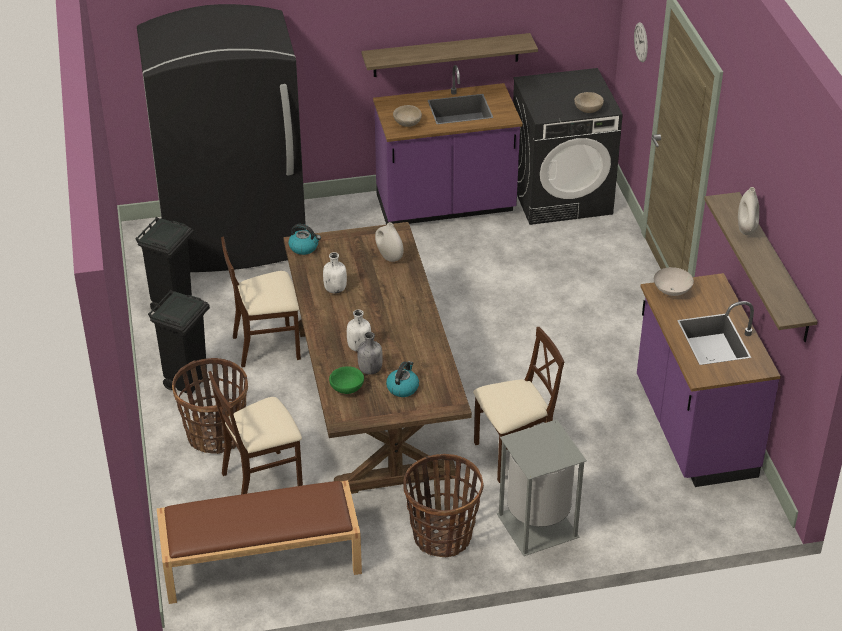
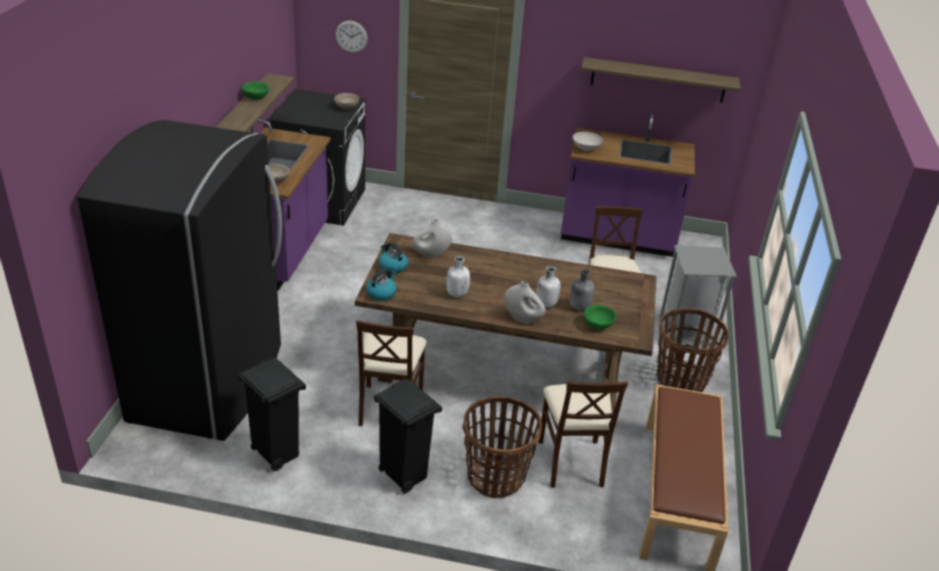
camera: 70 degrees left, 5 degrees down
kettle [386,361,419,397] -> kettle moved to [379,242,408,273]
white vase [738,187,759,235] -> white vase moved to [504,281,546,324]
none -> green bowl [242,81,269,99]

